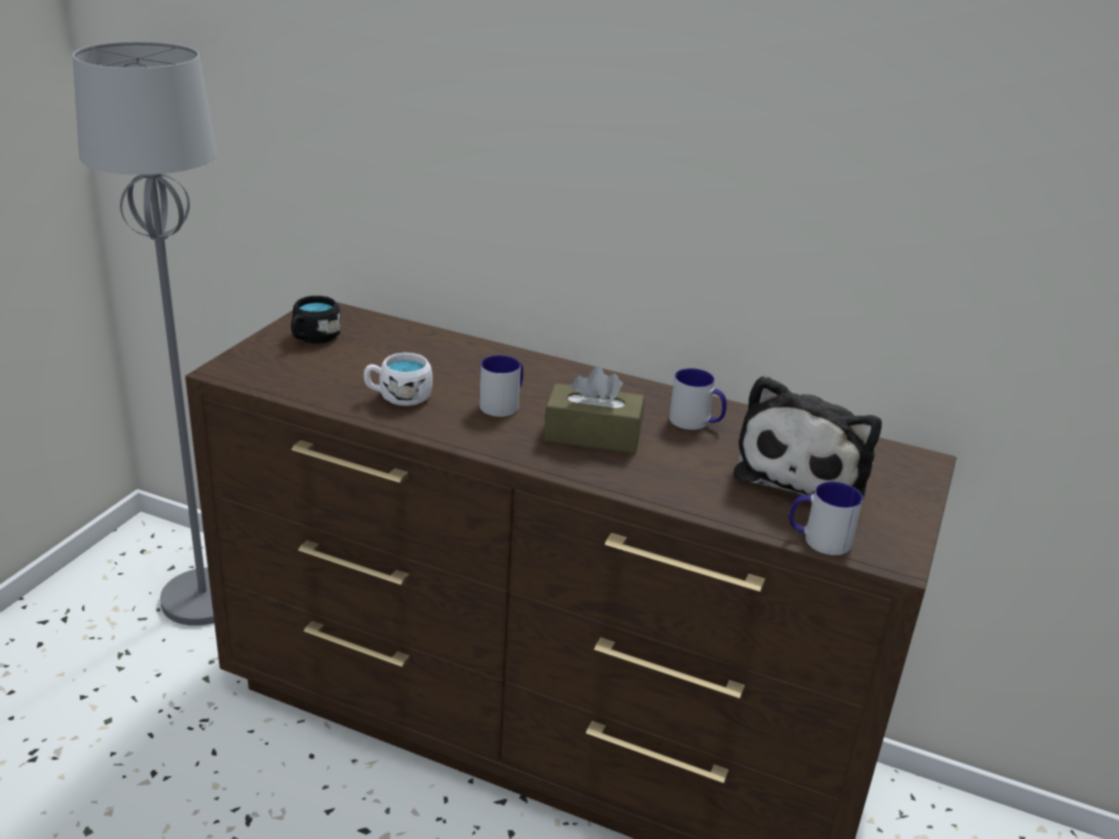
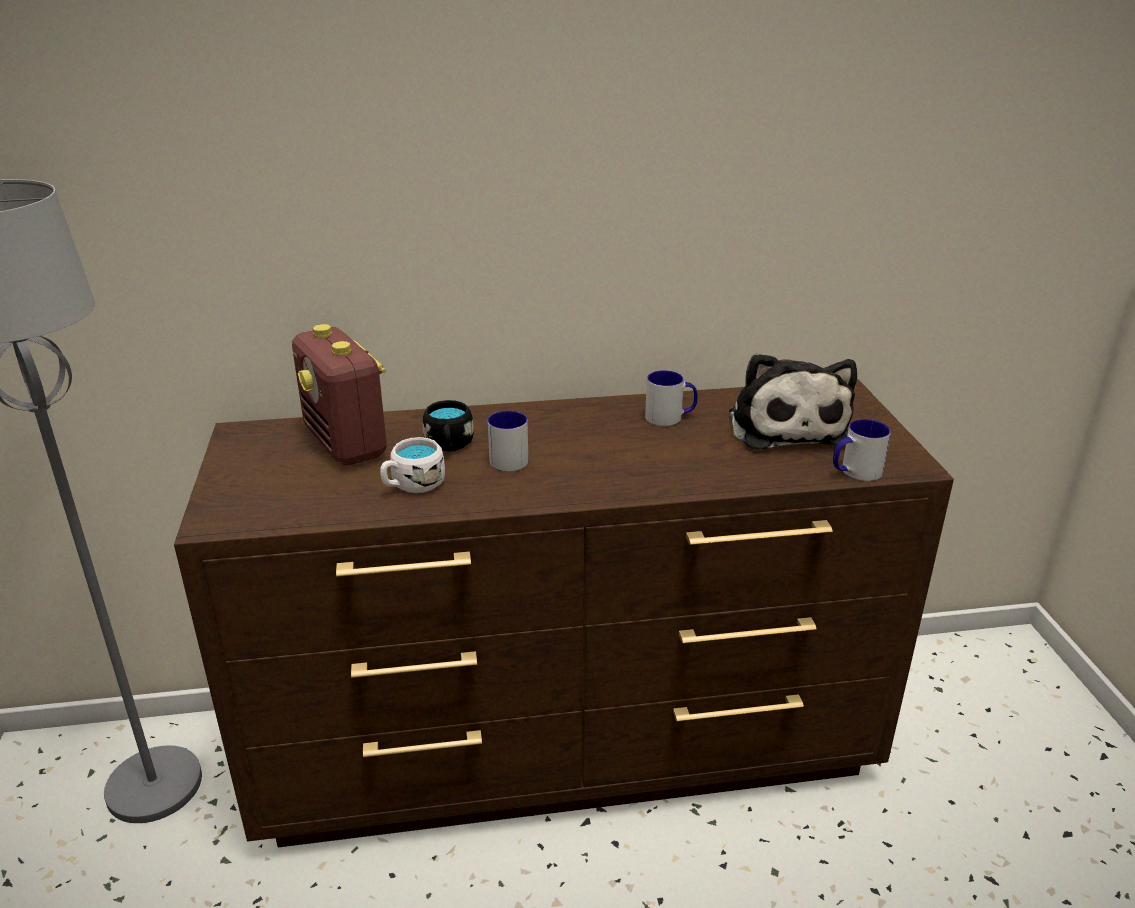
camera: 30 degrees left, 0 degrees up
black mug [291,296,341,343] -> black mug moved to [422,400,474,451]
brown tissue box [544,367,645,453] -> none
none -> radio [292,324,387,465]

